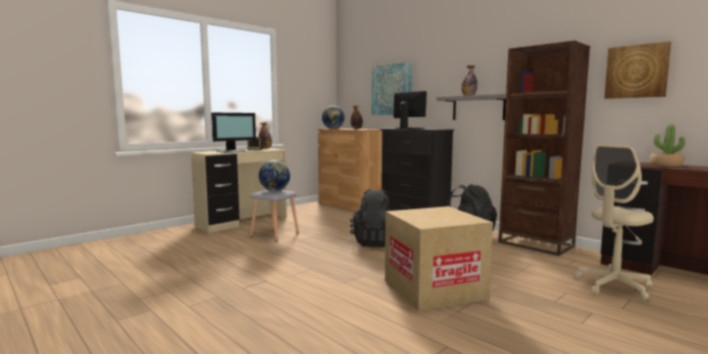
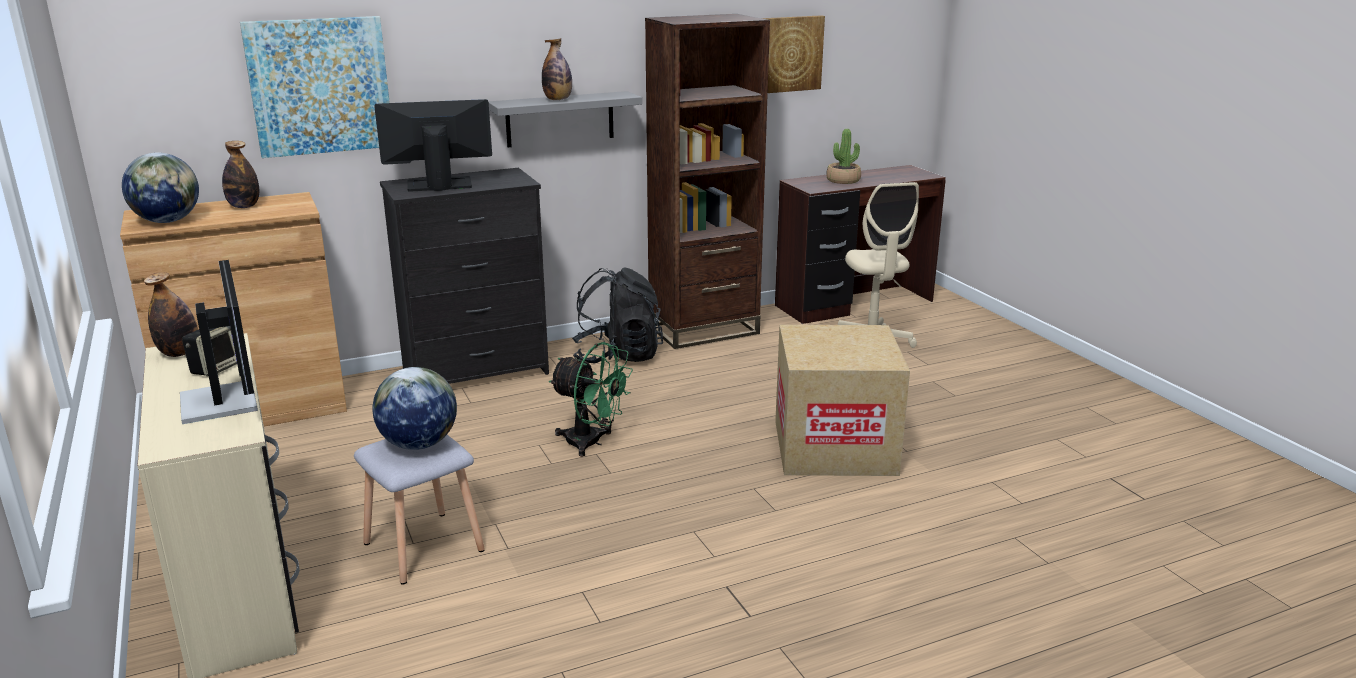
camera: 70 degrees left, 15 degrees up
black backpack [350,189,392,247] -> green fan [549,342,633,457]

